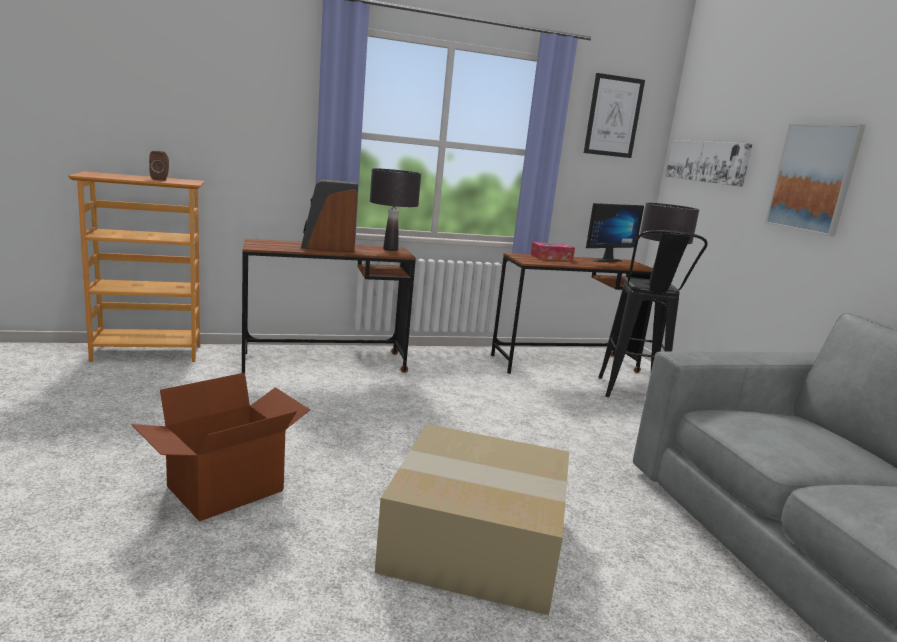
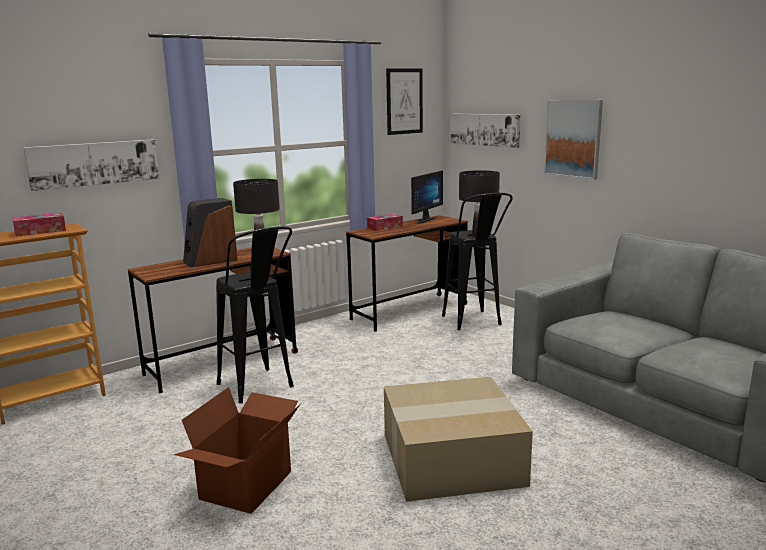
camera: 20 degrees left, 0 degrees up
brown speaker [149,151,169,181] -> tissue box [12,213,66,237]
none -> picture [23,139,159,191]
none -> black stool [216,226,294,404]

